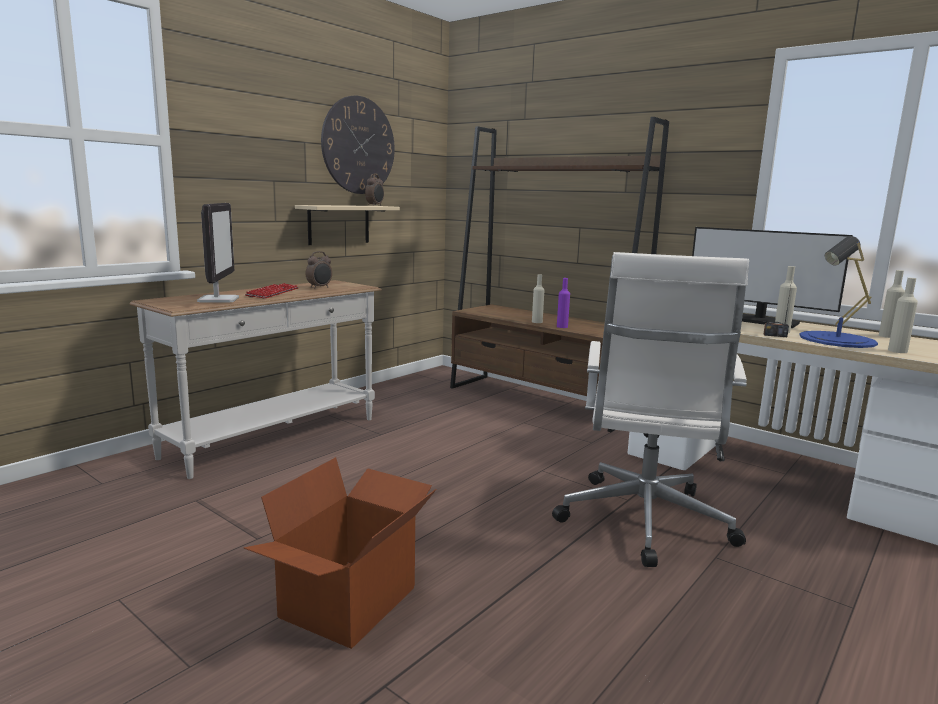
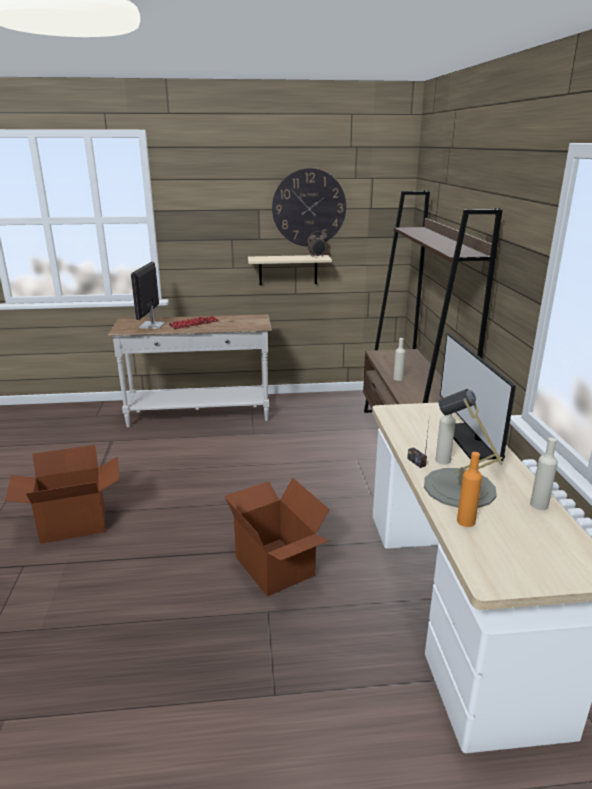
camera: 45 degrees right, 10 degrees up
monitor [197,203,239,303] -> monitor turned 150 degrees clockwise [131,262,165,329]
alarm clock [306,251,332,289] -> none
white office chair [552,252,749,567] -> cardboard box [225,478,330,597]
purple bottle [557,278,570,328] -> none
blue table lamp [799,236,878,348] -> grey table lamp [424,389,503,508]
beige bottle [888,278,918,353] -> orange bottle [457,452,482,527]

